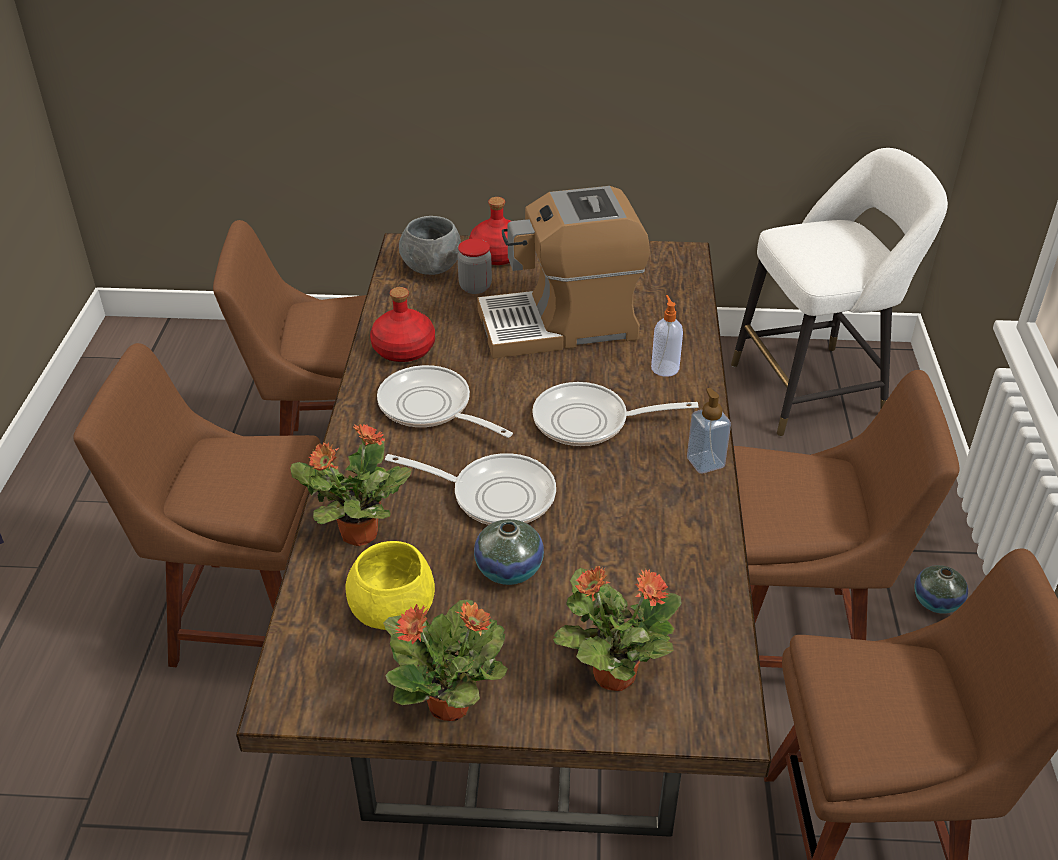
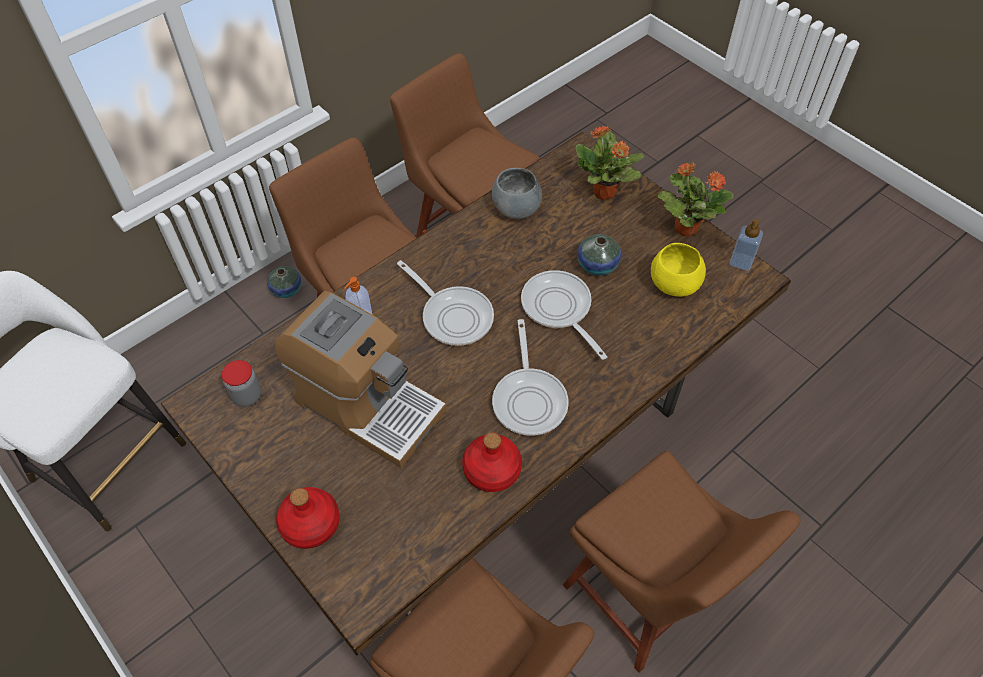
camera: 135 degrees left, 15 degrees up
potted plant [290,424,412,546] -> none
grey bowl [399,216,461,275] -> grey bowl moved to [492,168,542,219]
jar [457,239,492,294] -> jar moved to [222,360,261,407]
soap dispenser [687,388,731,474] -> soap dispenser moved to [729,219,763,271]

